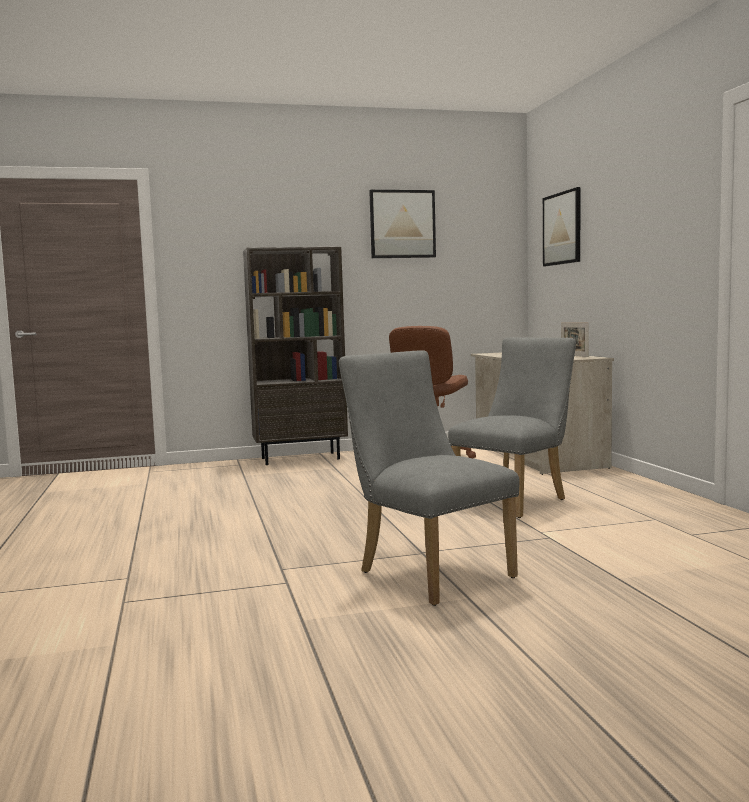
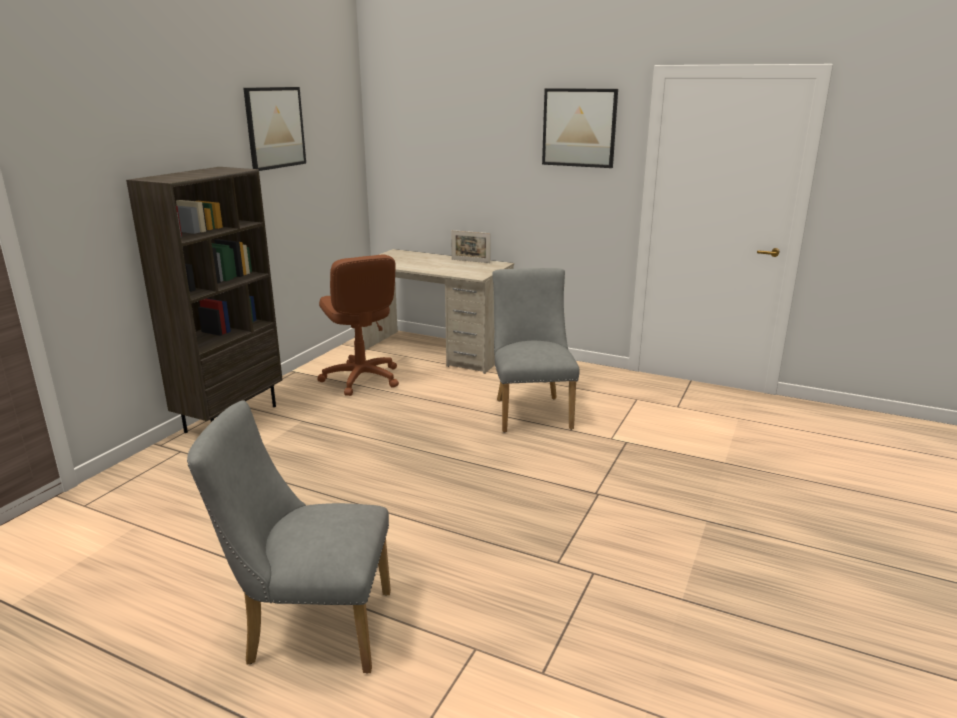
camera: 50 degrees left, 15 degrees up
grey chair [339,351,520,606] -> grey chair moved to [187,400,391,673]
picture [543,187,580,266] -> picture moved to [542,88,618,168]

